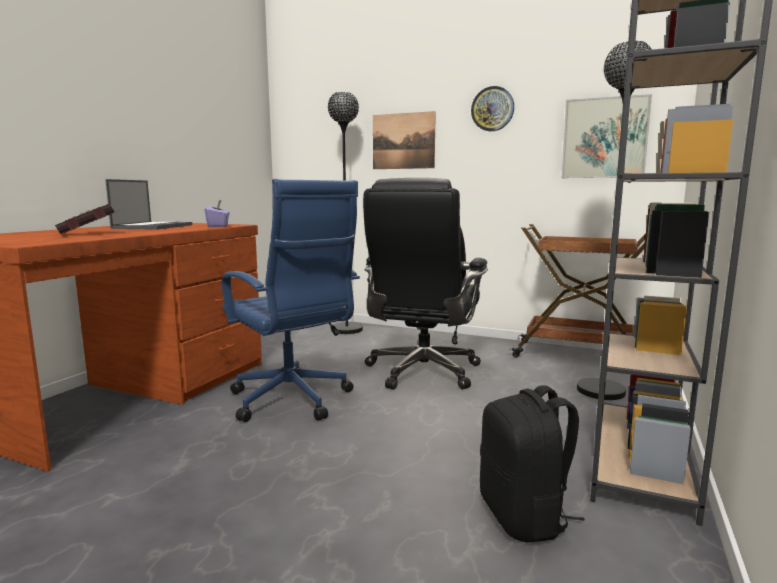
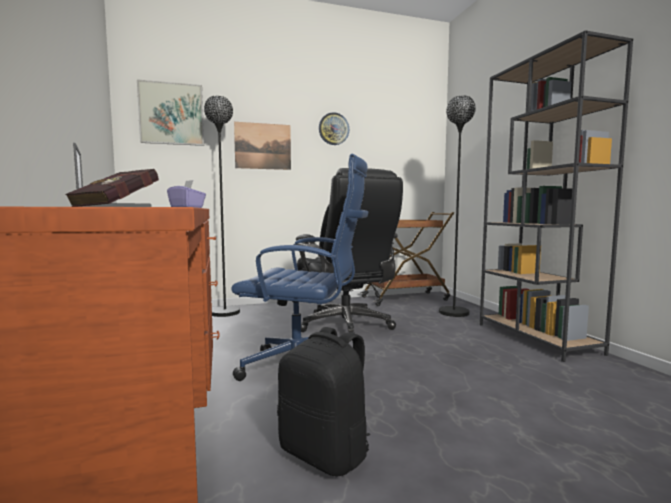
camera: 40 degrees left, 5 degrees down
black backpack [480,385,585,542] -> black backpack moved to [277,327,371,477]
picture [561,94,652,178] -> picture moved to [137,79,204,146]

